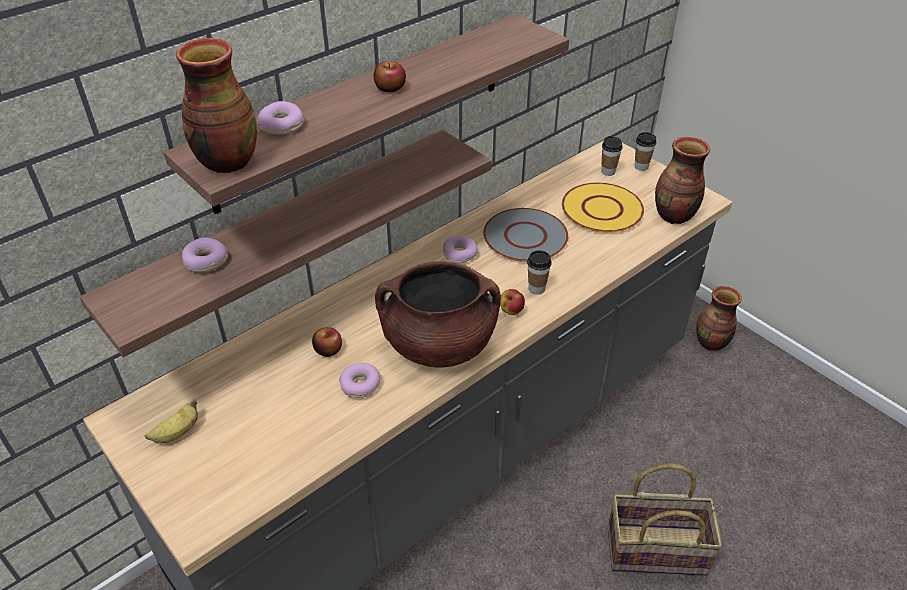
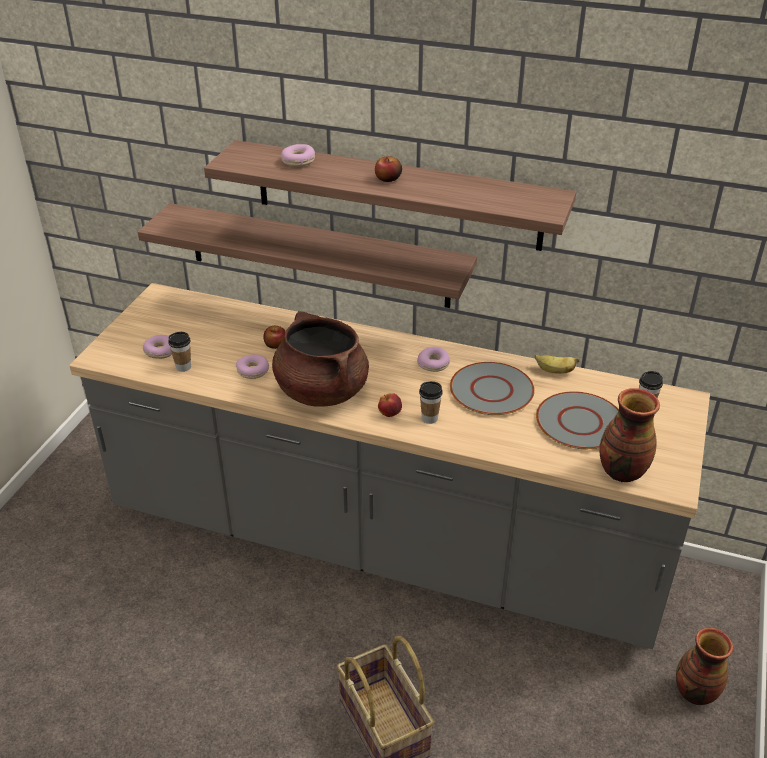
camera: 60 degrees right, 5 degrees down
banana [145,400,198,443] -> banana moved to [535,355,580,374]
vase [176,38,257,173] -> none
donut [182,237,228,273] -> donut moved to [143,335,172,359]
yellow plate [562,183,644,233] -> grey plate [536,391,619,449]
cup [634,132,657,171] -> cup moved to [168,332,191,372]

